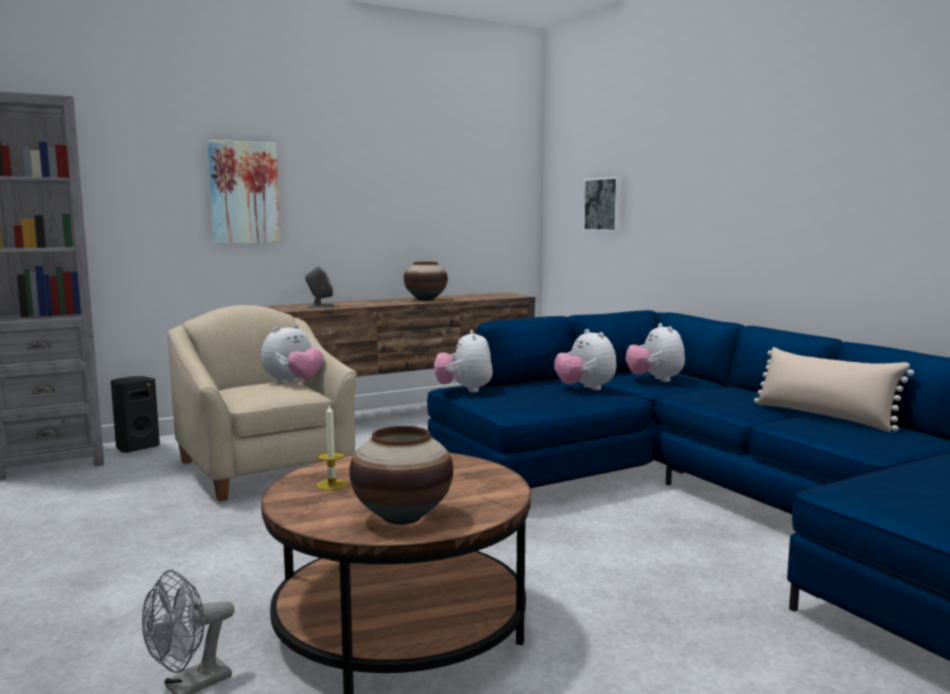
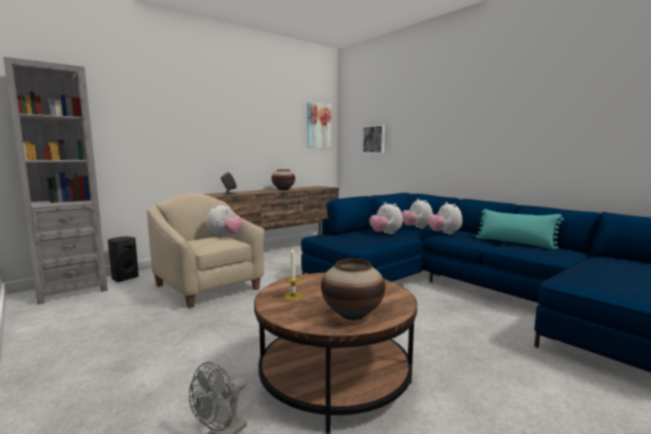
camera: 10 degrees left, 0 degrees up
picture [207,140,280,244] -> picture moved to [307,101,331,148]
plush toy [434,330,493,393] -> plush toy moved to [428,202,462,235]
beige pillow [754,347,914,432] -> turquoise pillow [476,209,564,250]

